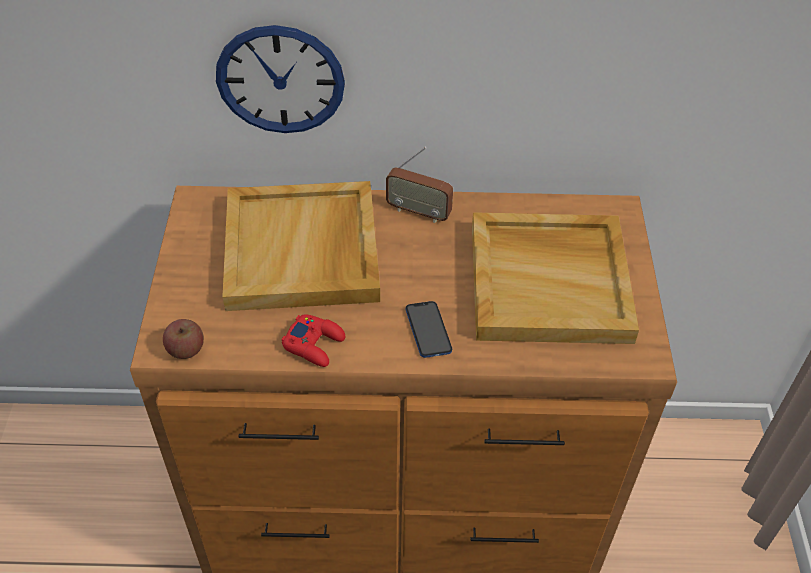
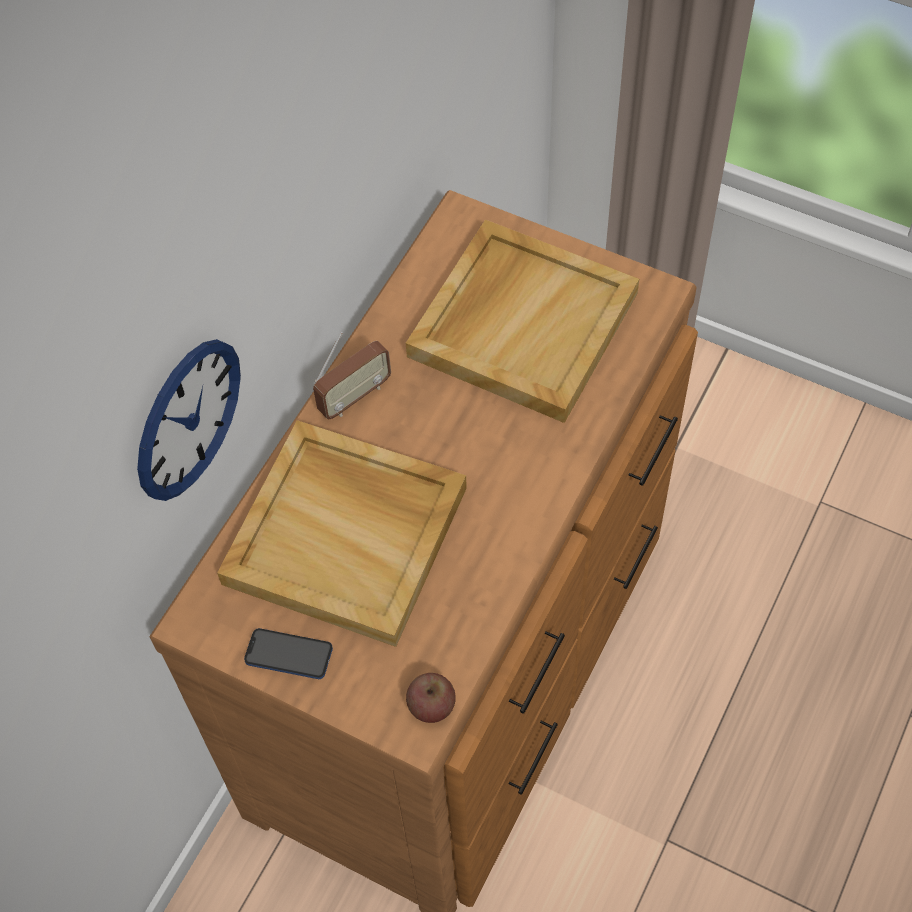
camera: 60 degrees left, 10 degrees up
red game controller [282,314,345,367] -> none
phone [406,301,452,358] -> phone moved to [244,628,333,679]

